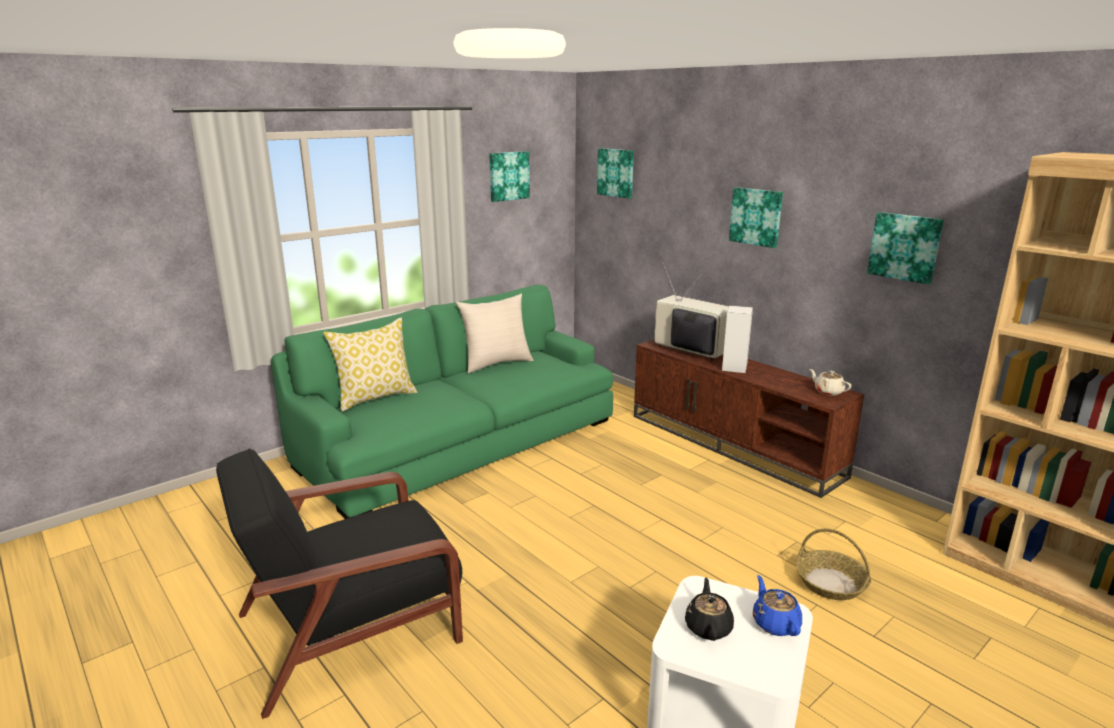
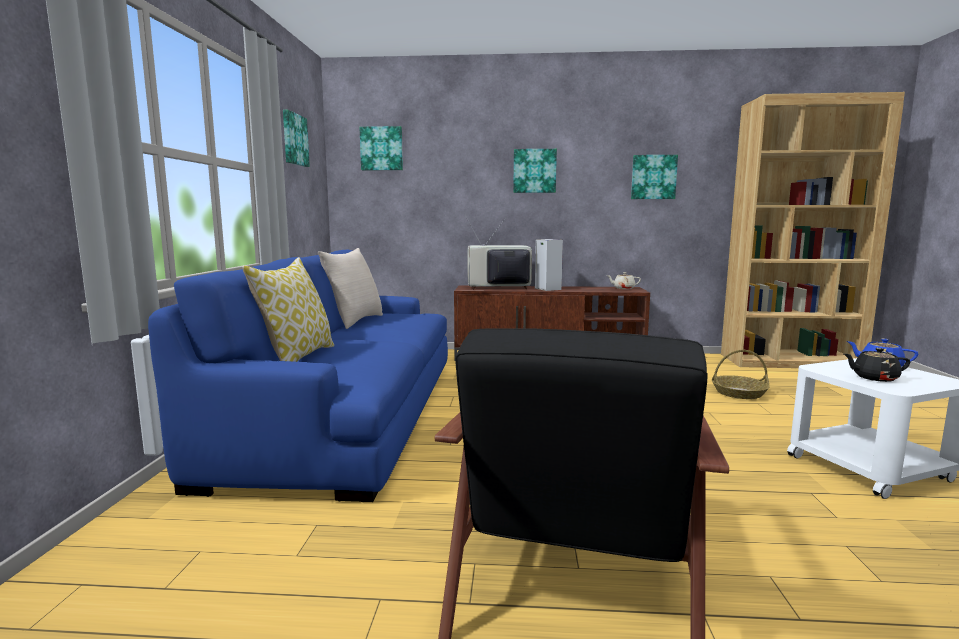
camera: 45 degrees left, 10 degrees down
green sofa [271,285,613,519] -> blue sofa [148,250,448,502]
black teapot [685,578,734,641] -> black teapot turned 45 degrees counterclockwise [844,348,910,382]

